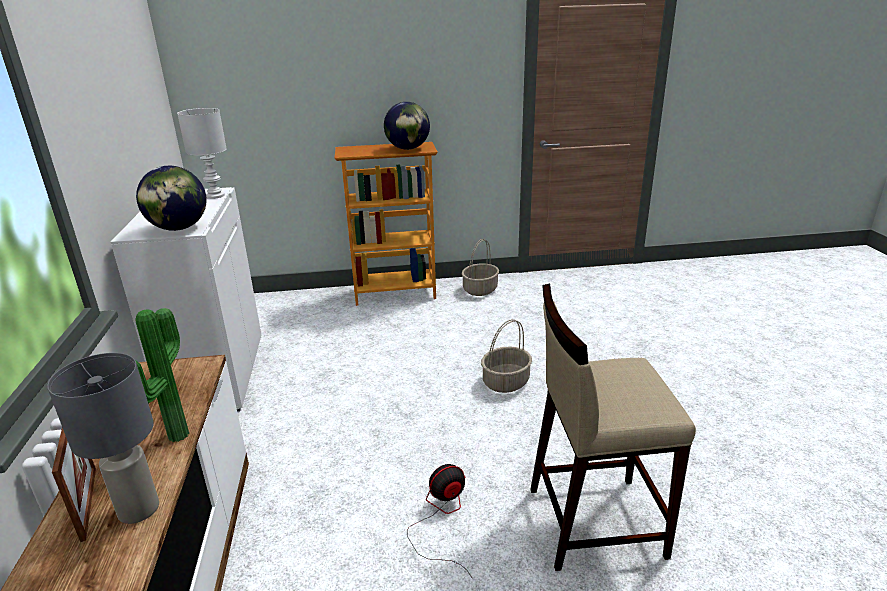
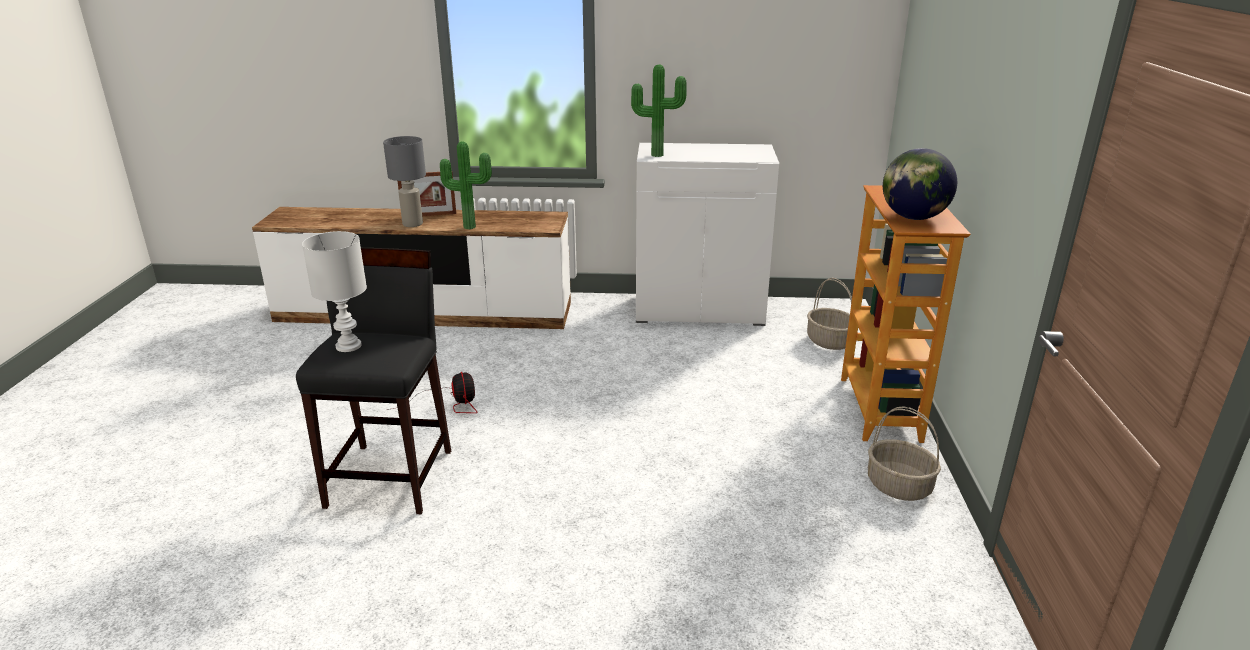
camera: 100 degrees right, 0 degrees up
globe [136,166,206,231] -> potted plant [631,64,686,157]
white table lamp [177,108,227,199] -> white table lamp moved to [302,231,367,352]
basket [481,319,532,393] -> basket moved to [807,278,852,350]
beige stool [530,283,696,571] -> black stool [296,248,451,514]

